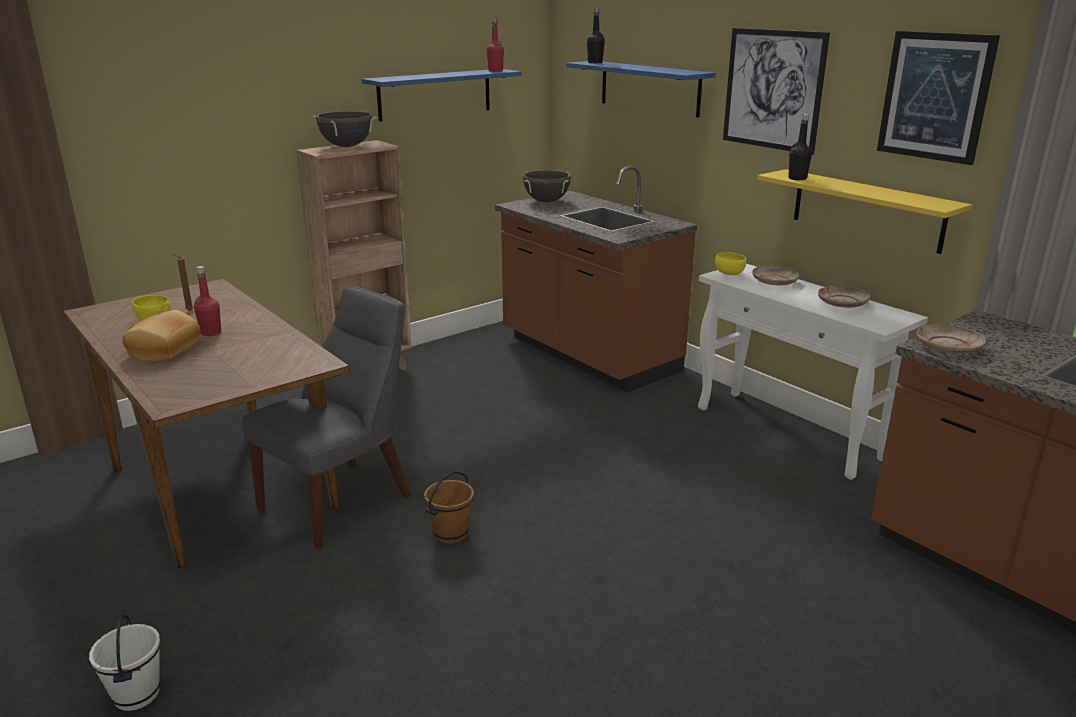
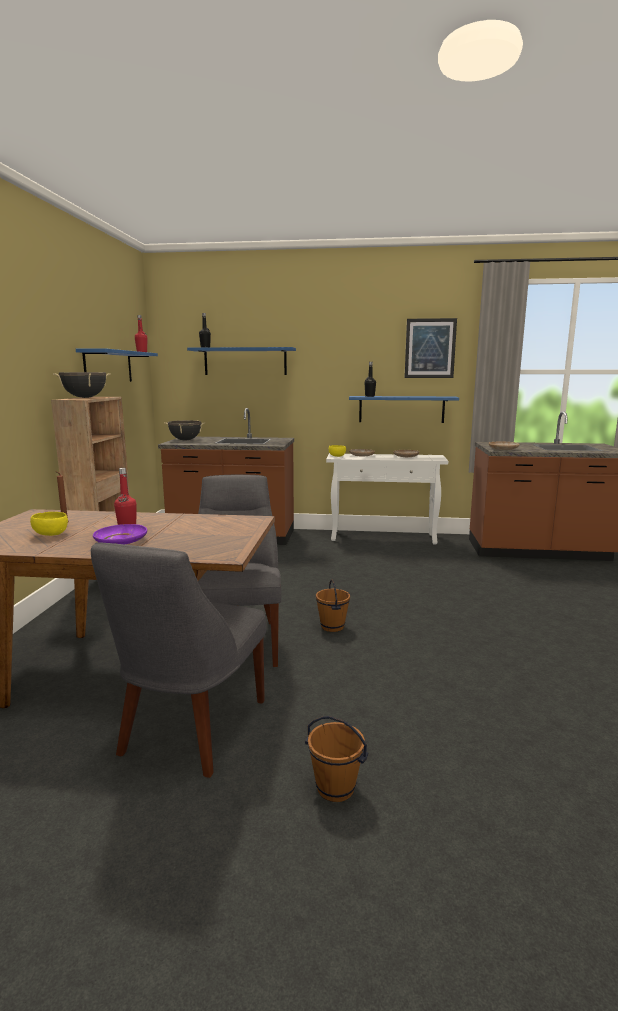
camera: 45 degrees left, 10 degrees down
white bucket [89,615,160,711] -> brown bucket [305,716,368,802]
bread [123,310,201,361] -> purple plate [93,524,147,544]
picture [723,28,830,155] -> none
yellow shelf [757,169,972,254] -> blue shelf [349,396,459,423]
none -> grey chair [91,542,266,778]

